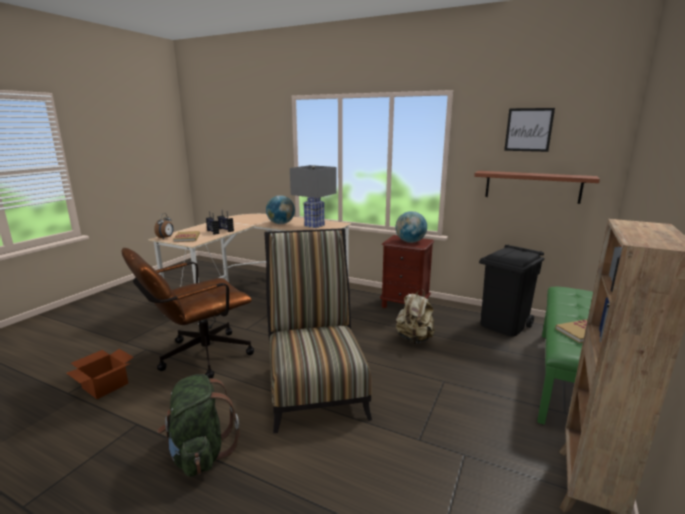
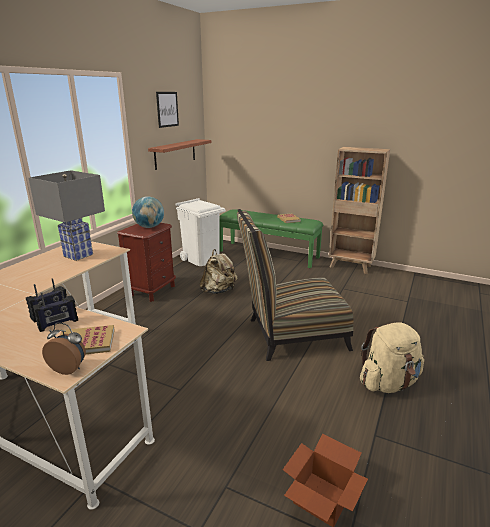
camera: 90 degrees left, 5 degrees up
brown office chair [122,248,254,379] -> none
green backpack [157,374,240,477] -> beige backpack [360,322,424,393]
globe [266,195,295,224] -> none
black trash can [479,245,544,337] -> white trash can [175,198,226,266]

